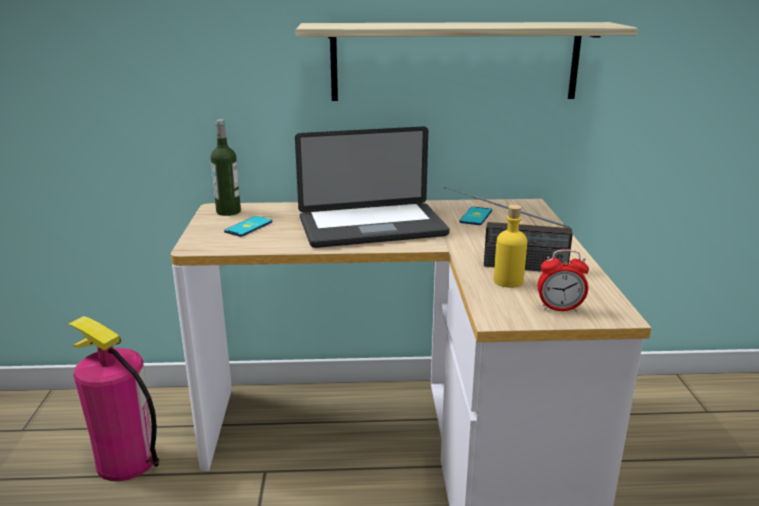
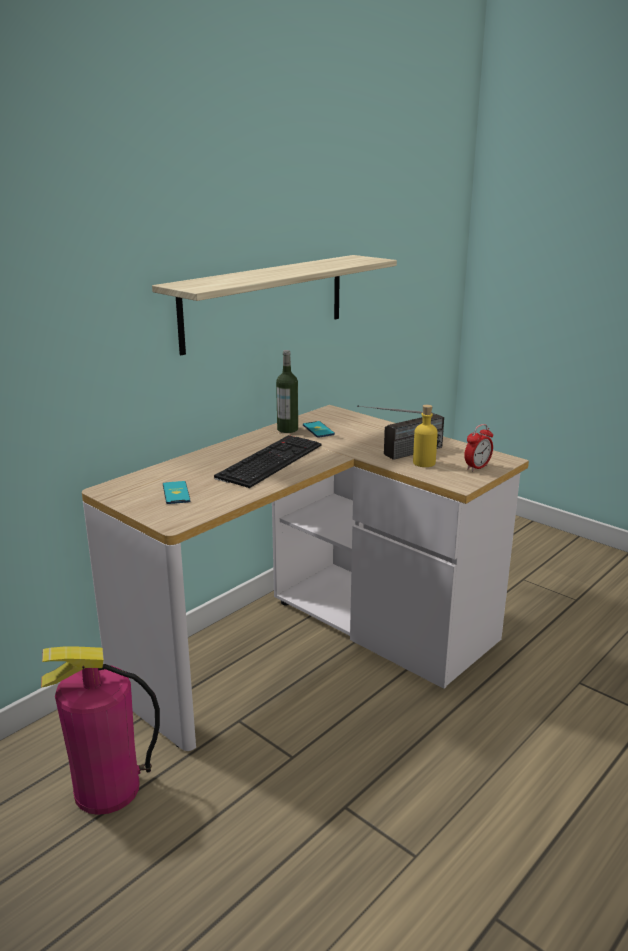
camera: 45 degrees left, 0 degrees up
bottle [211,120,241,216] -> bottle moved to [276,350,298,433]
laptop [295,126,450,248] -> keyboard [214,435,321,488]

